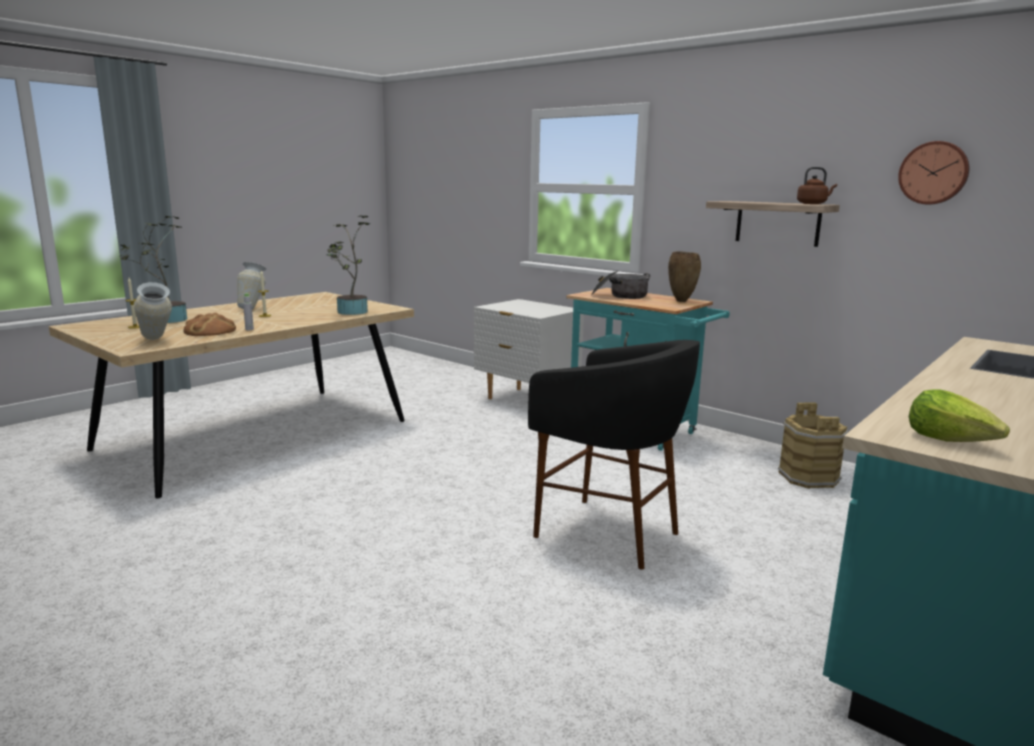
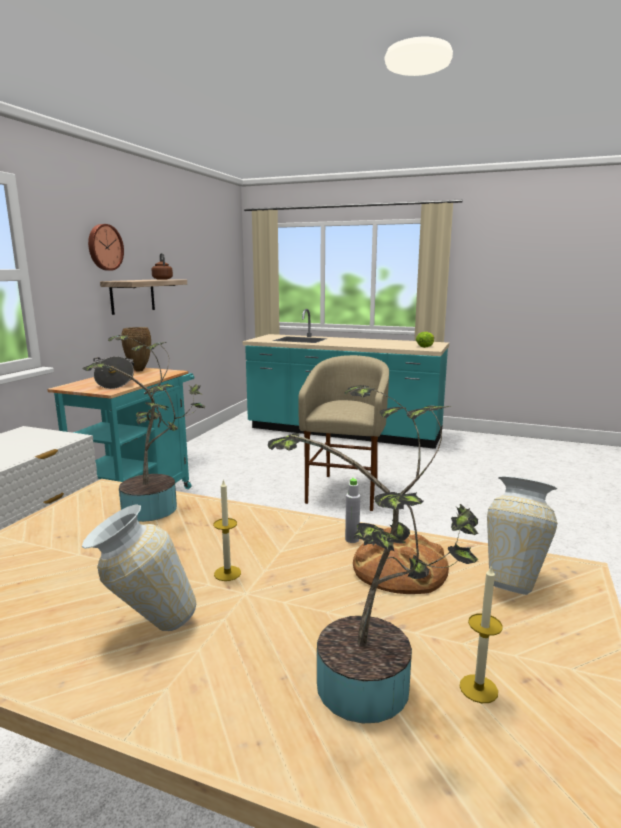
camera: 110 degrees left, 0 degrees up
black stool [528,340,700,570] -> beige stool [298,355,389,511]
brown bucket [778,403,849,489] -> none
wall clock [898,141,969,205] -> wall clock moved to [88,224,124,271]

